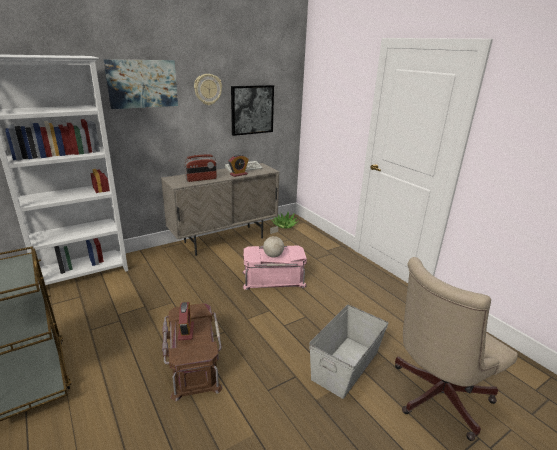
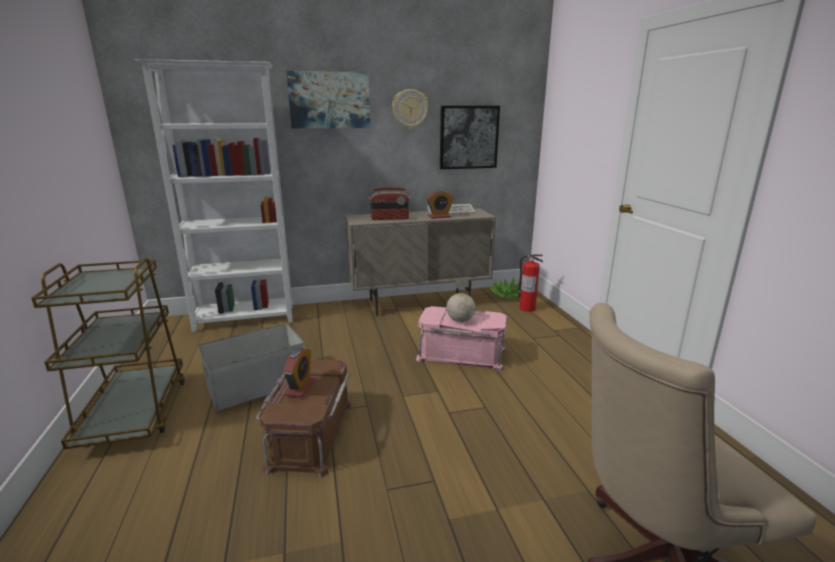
camera: 20 degrees right, 5 degrees down
grey storage box [309,305,389,399] -> grey storage box moved to [198,323,305,411]
none -> fire extinguisher [518,254,543,312]

